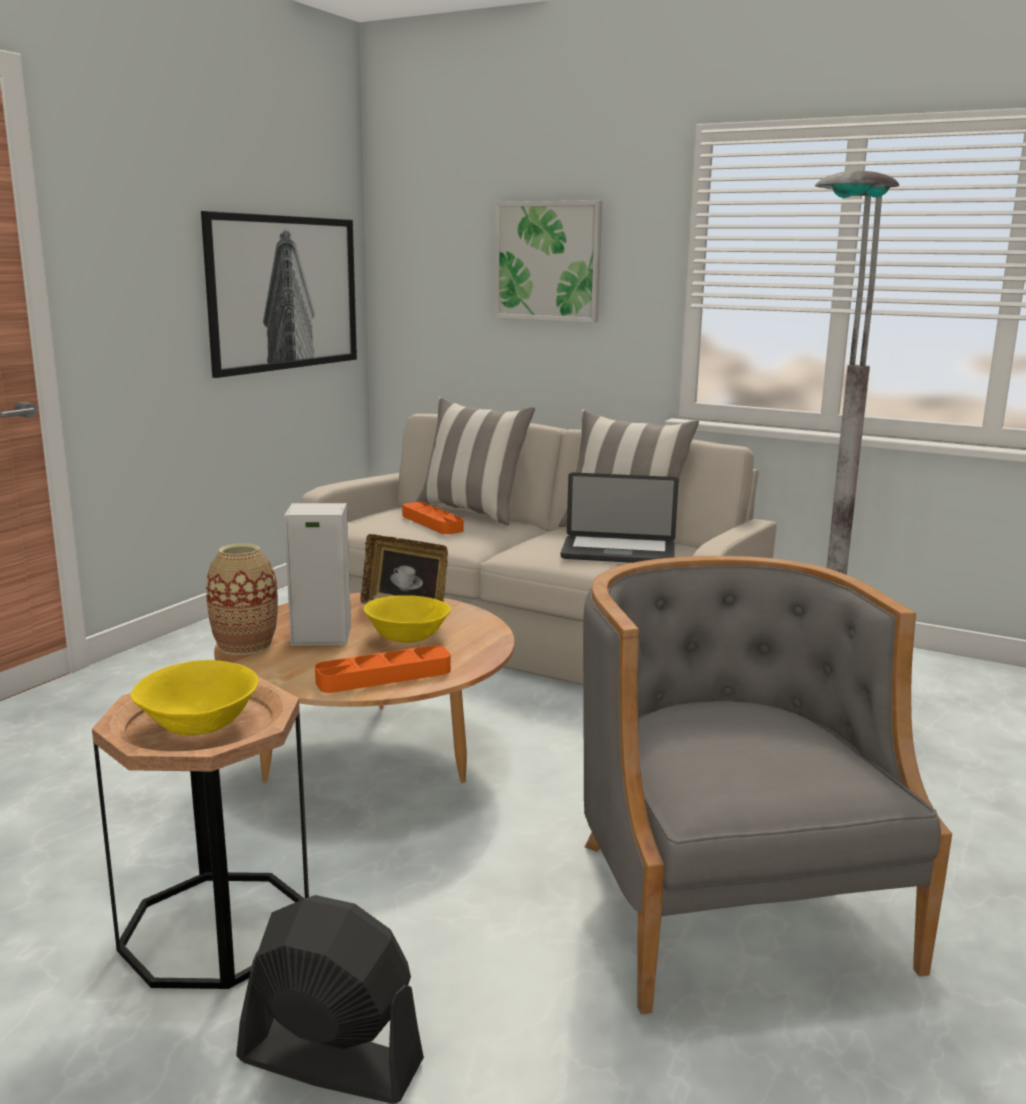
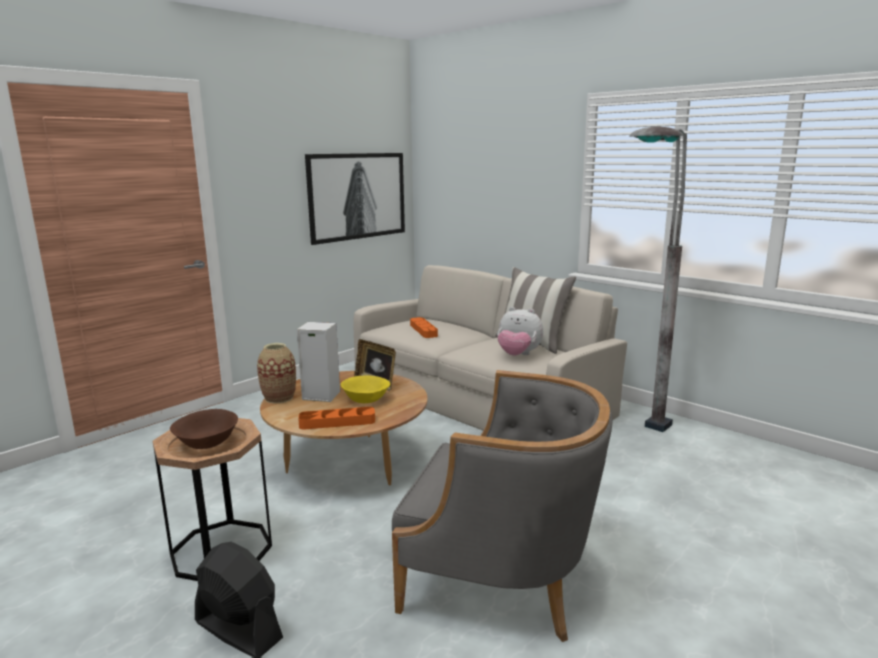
camera: 15 degrees right, 0 degrees up
yellow bowl [131,660,259,736] -> brown bowl [170,409,238,449]
pillow [416,397,535,526] -> none
picture [494,200,602,323] -> none
laptop [561,473,679,563] -> plush toy [497,307,543,356]
grey armchair [583,556,952,1014] -> grey armchair turned 105 degrees clockwise [392,370,613,642]

